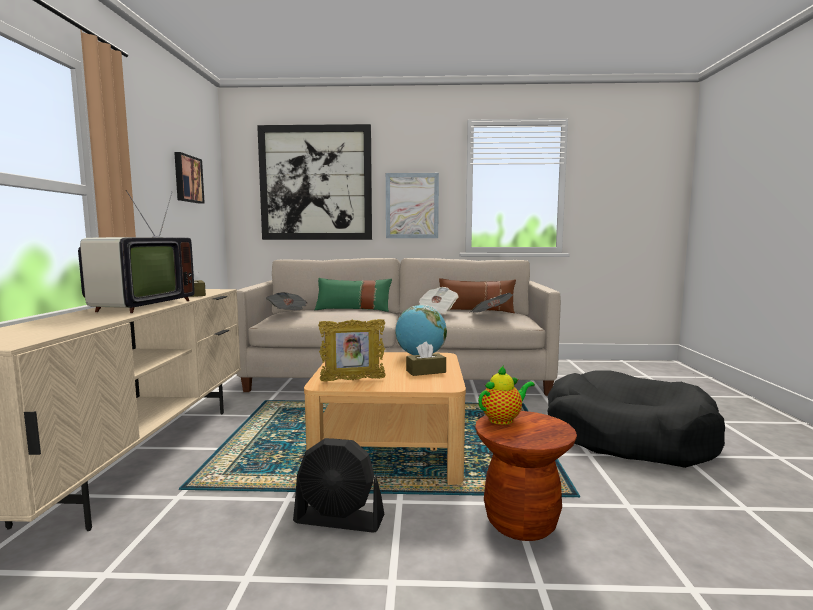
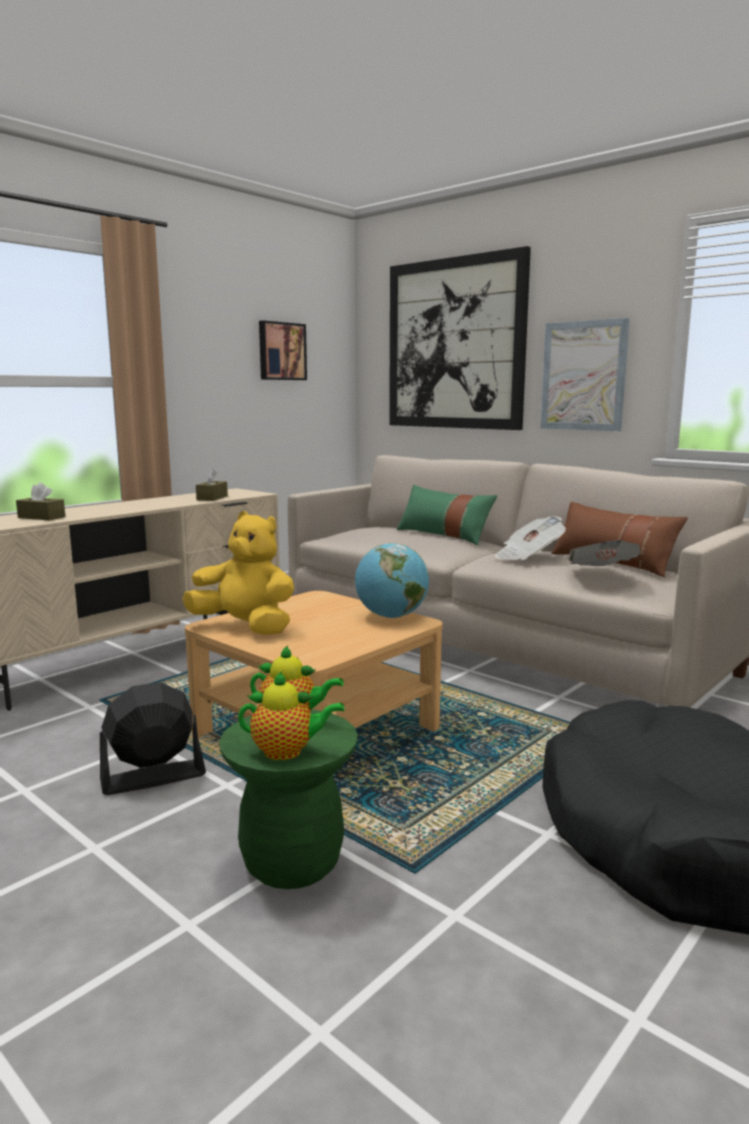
camera: 40 degrees right, 5 degrees up
television [78,190,194,313] -> none
newspaper [266,292,307,310] -> none
black fan [293,438,384,533] -> black fan turned 105 degrees clockwise [100,682,206,795]
picture frame [318,319,386,382] -> yellow plush toy [182,511,294,635]
brown tissue box [406,342,446,376] -> brown tissue box moved to [16,482,65,520]
brown stool [475,411,577,541] -> green stool [219,709,358,889]
none -> teapot [238,672,345,760]

